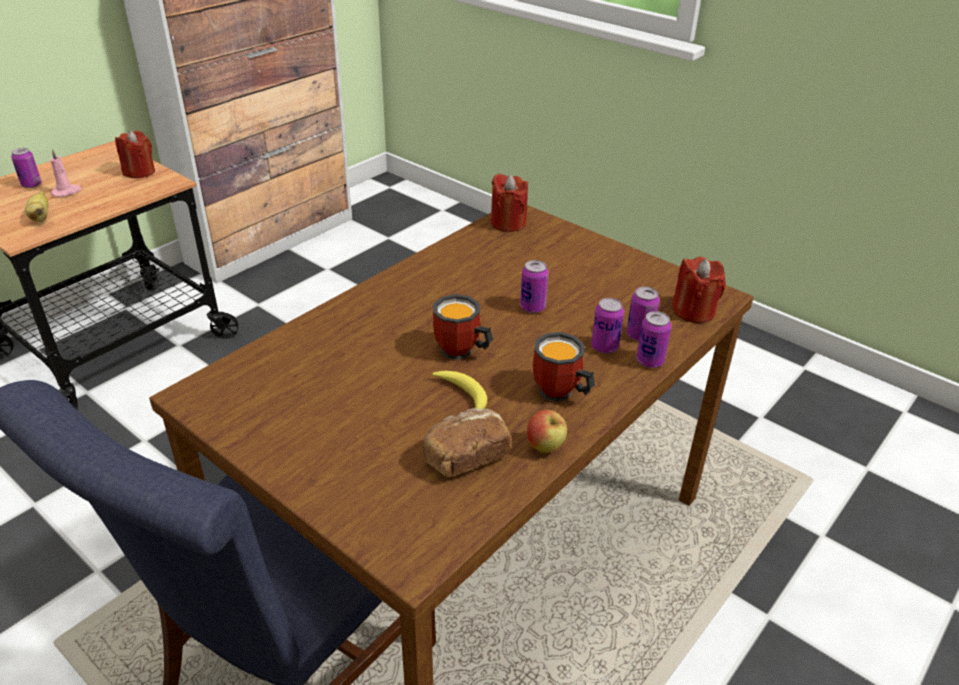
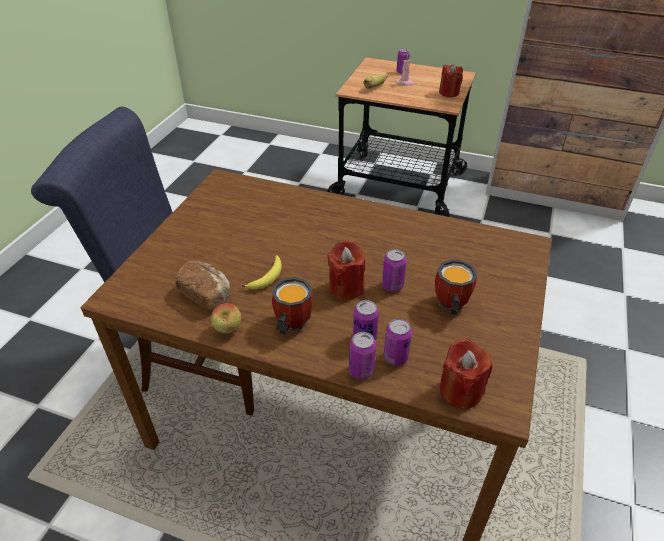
camera: 70 degrees right, 5 degrees up
mug [433,294,493,360] -> mug moved to [435,259,477,315]
red candle [491,174,528,232] -> red candle moved to [328,240,365,300]

